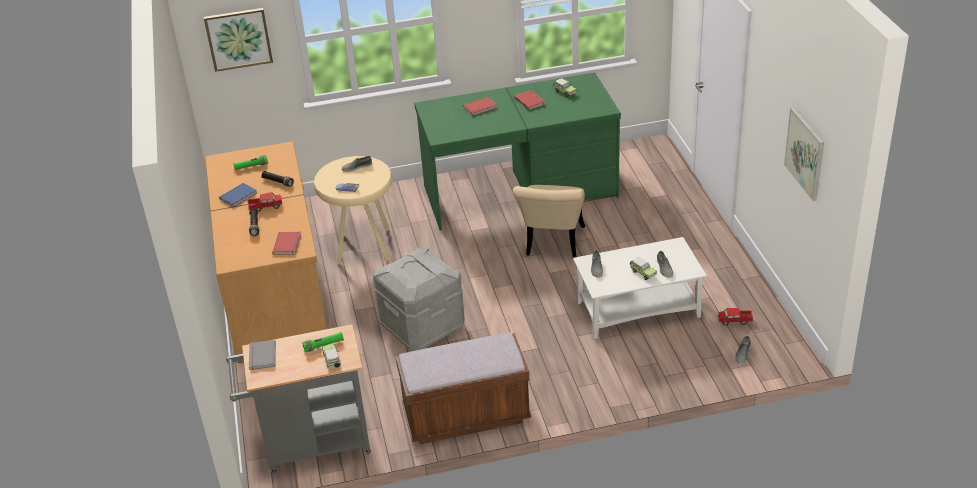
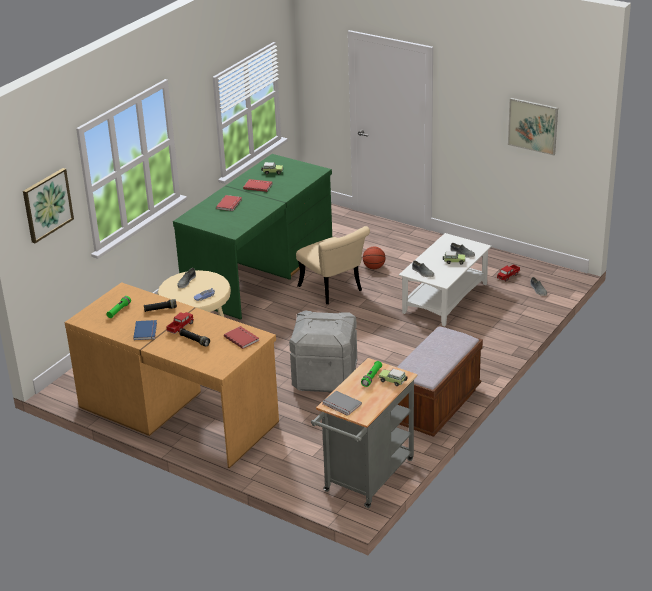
camera: 45 degrees left, 5 degrees down
none -> basketball [363,247,385,269]

